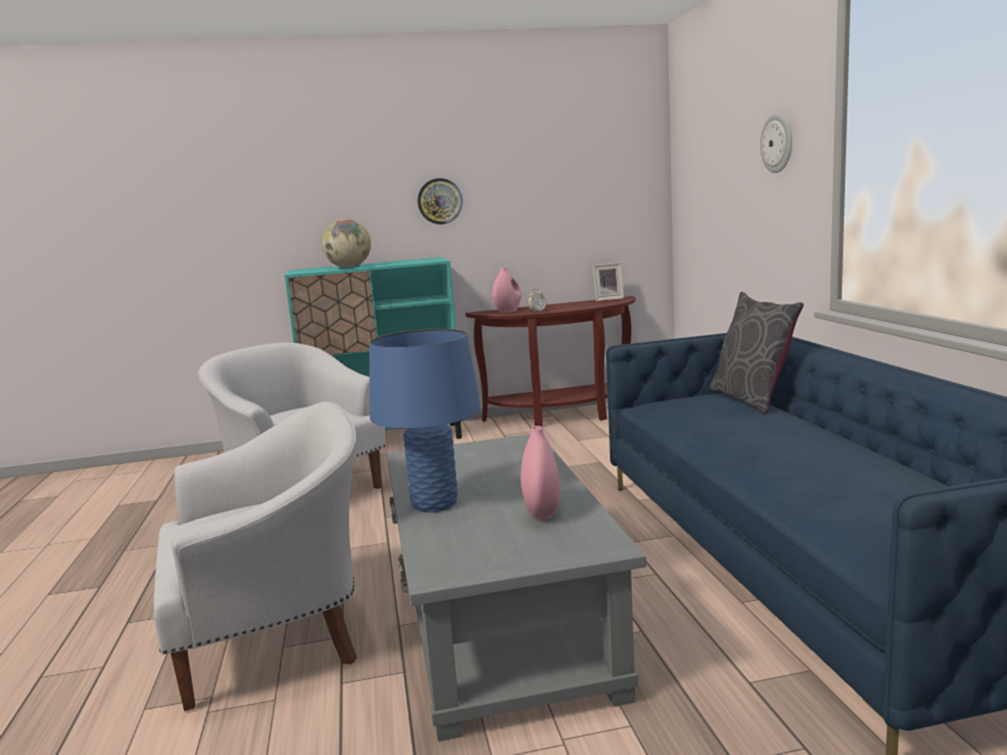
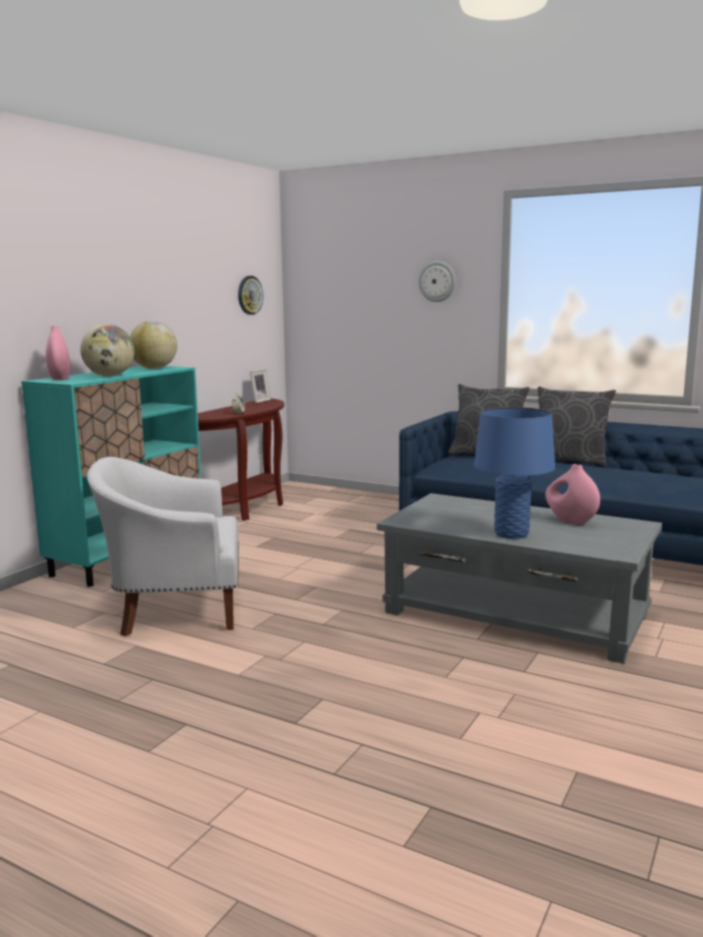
camera: 50 degrees left, 0 degrees up
white armchair [154,402,357,711] -> none
wall clock [418,178,463,225] -> wall clock moved to [238,276,263,315]
pink vase [492,267,522,313] -> pink vase moved to [46,326,71,380]
none -> globe [130,321,177,369]
none -> grey pillow [538,386,616,467]

